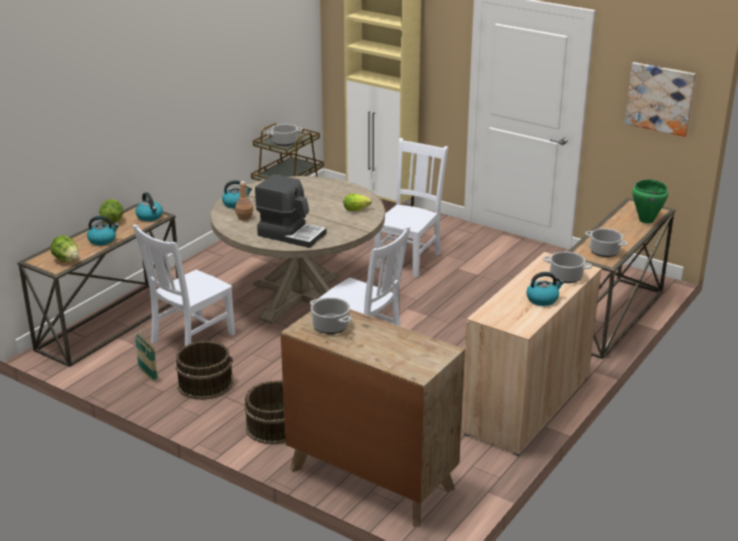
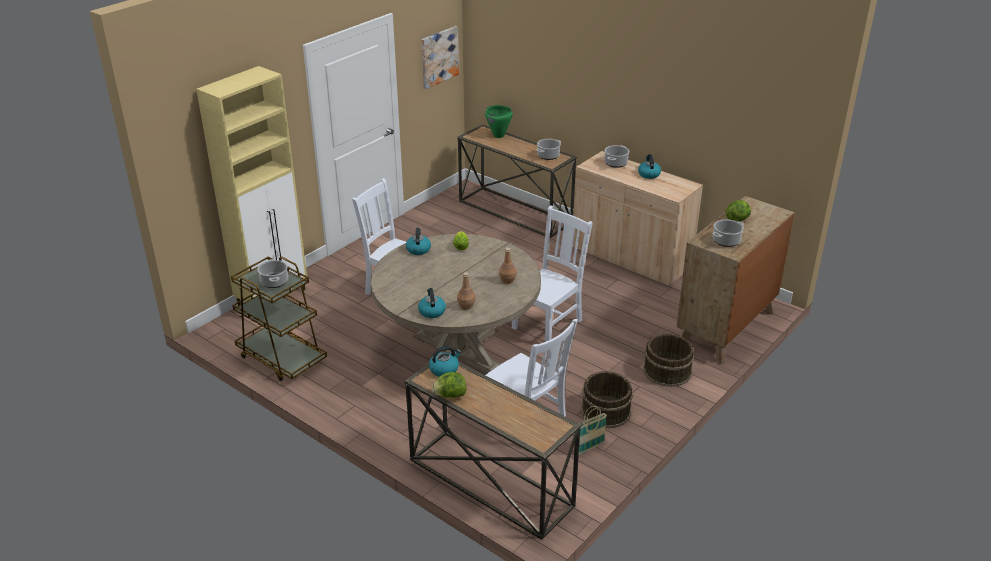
camera: 85 degrees left, 5 degrees up
lettuce [51,235,79,262] -> lettuce moved to [725,200,751,222]
kettle [87,216,119,245] -> kettle moved to [406,228,431,255]
coffee machine [255,174,326,248] -> brown bottle [499,248,517,284]

